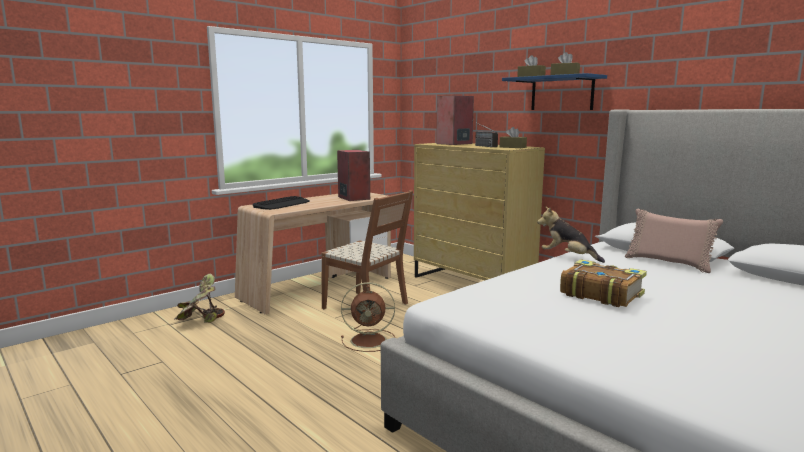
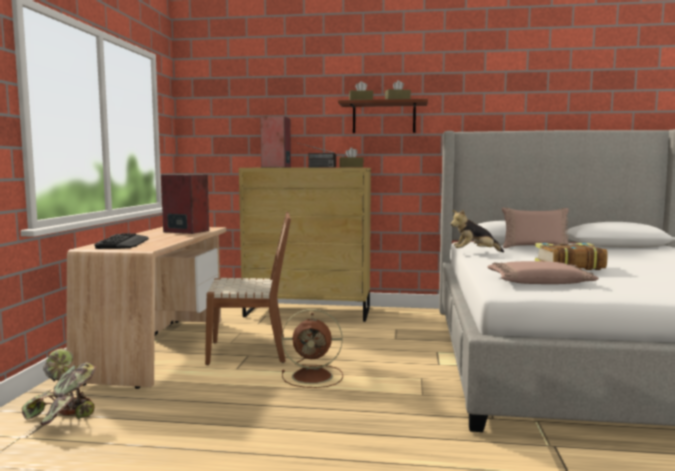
camera: 40 degrees left, 5 degrees down
brown fan [341,282,395,352] -> brown fan turned 45 degrees clockwise [282,309,343,388]
blue shelf [502,73,607,110] -> brown shelf [338,99,428,133]
none -> beige pillow [488,261,599,284]

